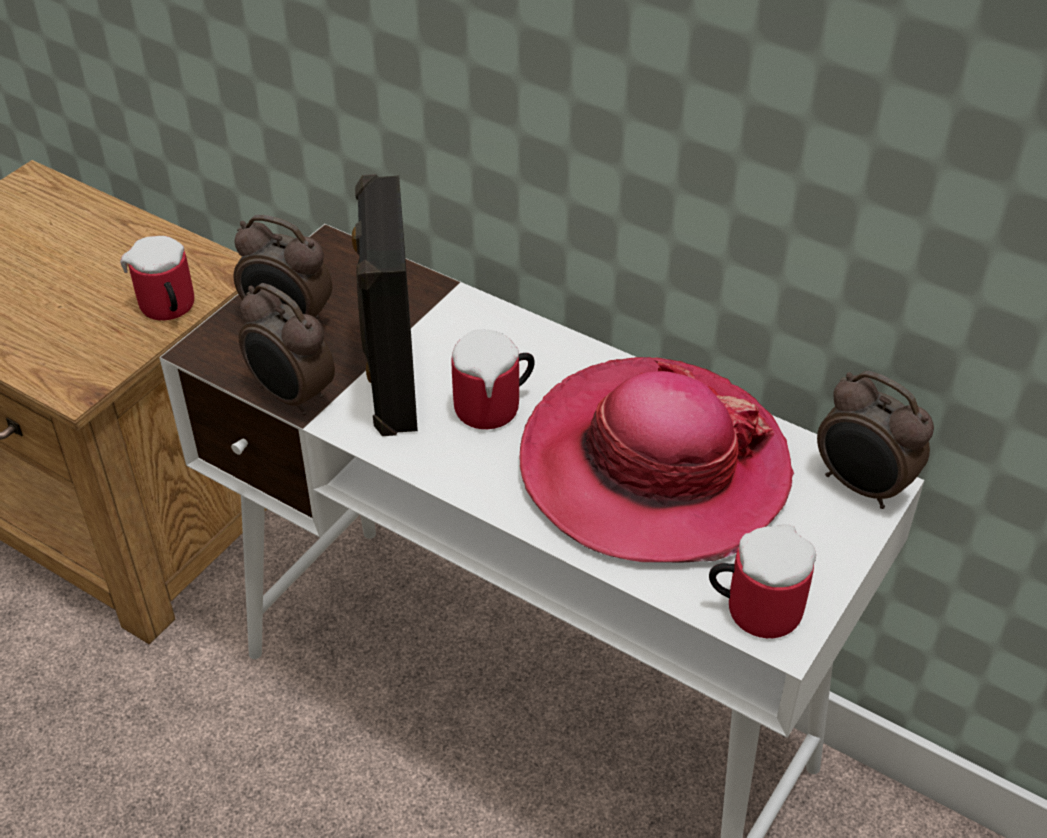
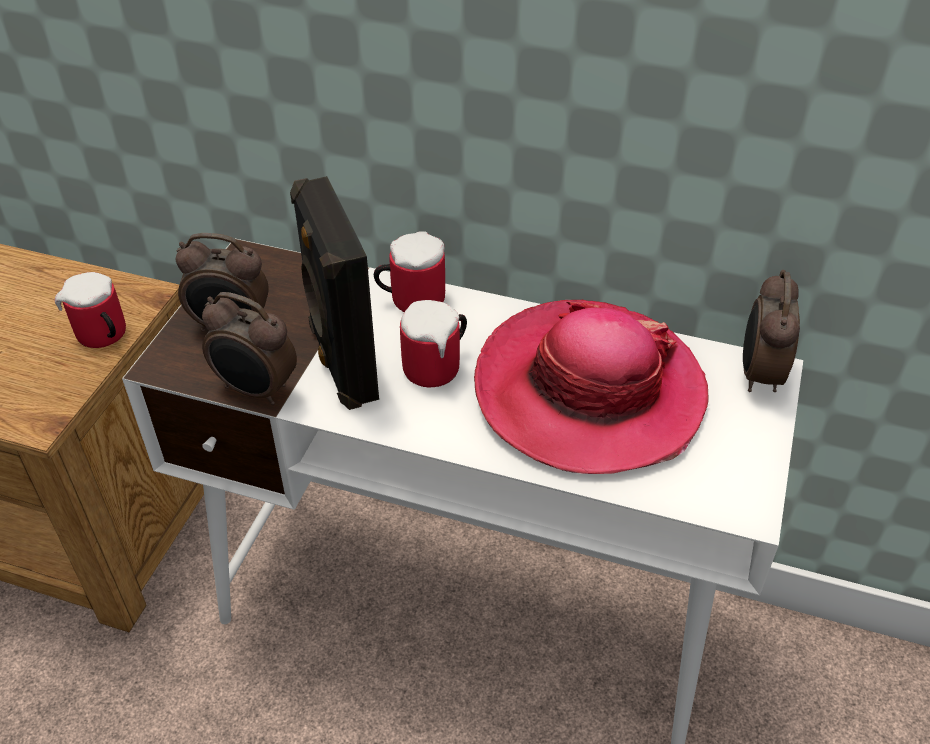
camera: 15 degrees left, 0 degrees up
mug [709,524,816,638] -> mug moved to [374,231,445,312]
alarm clock [817,371,934,509] -> alarm clock turned 75 degrees clockwise [743,270,800,392]

